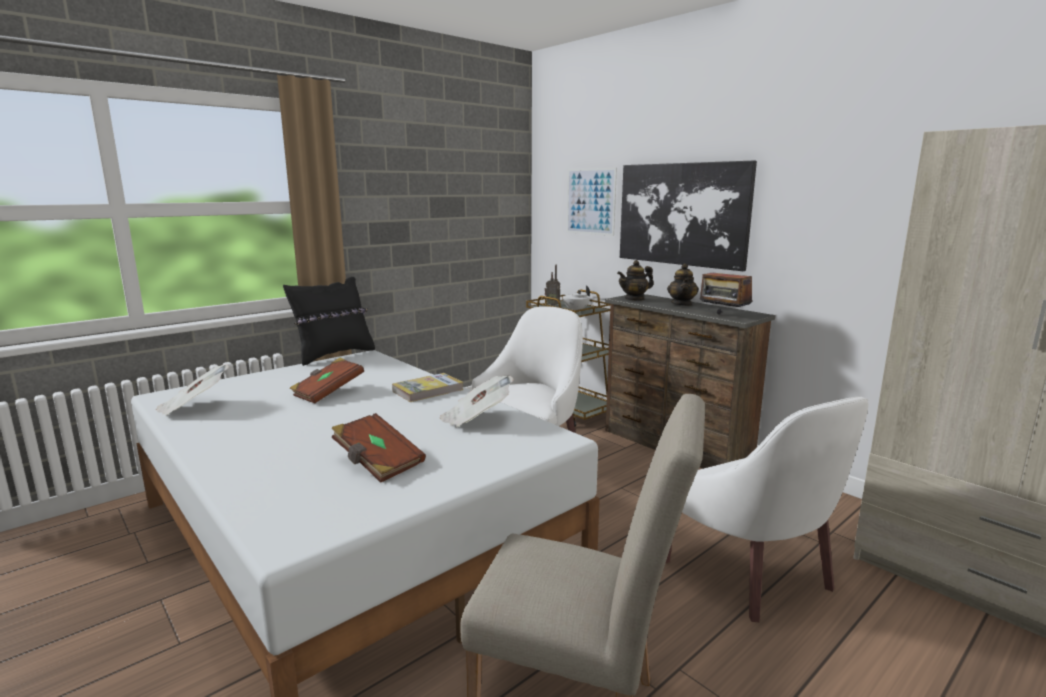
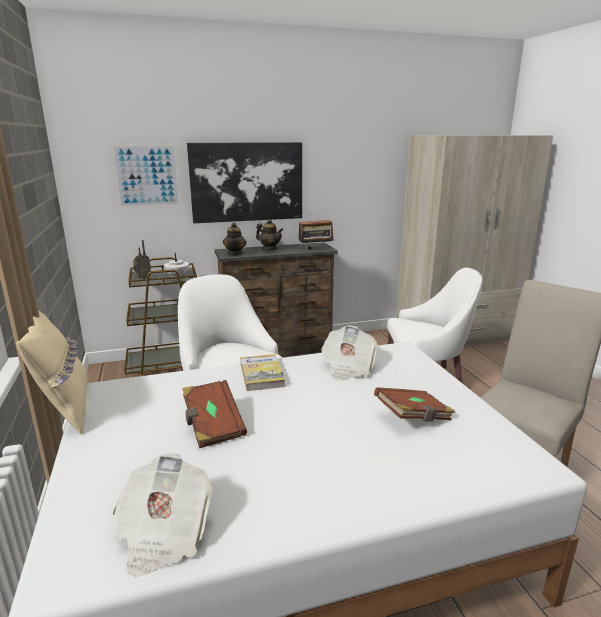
camera: 65 degrees left, 5 degrees up
black pillow [283,277,375,366] -> beige pillow [16,310,88,435]

